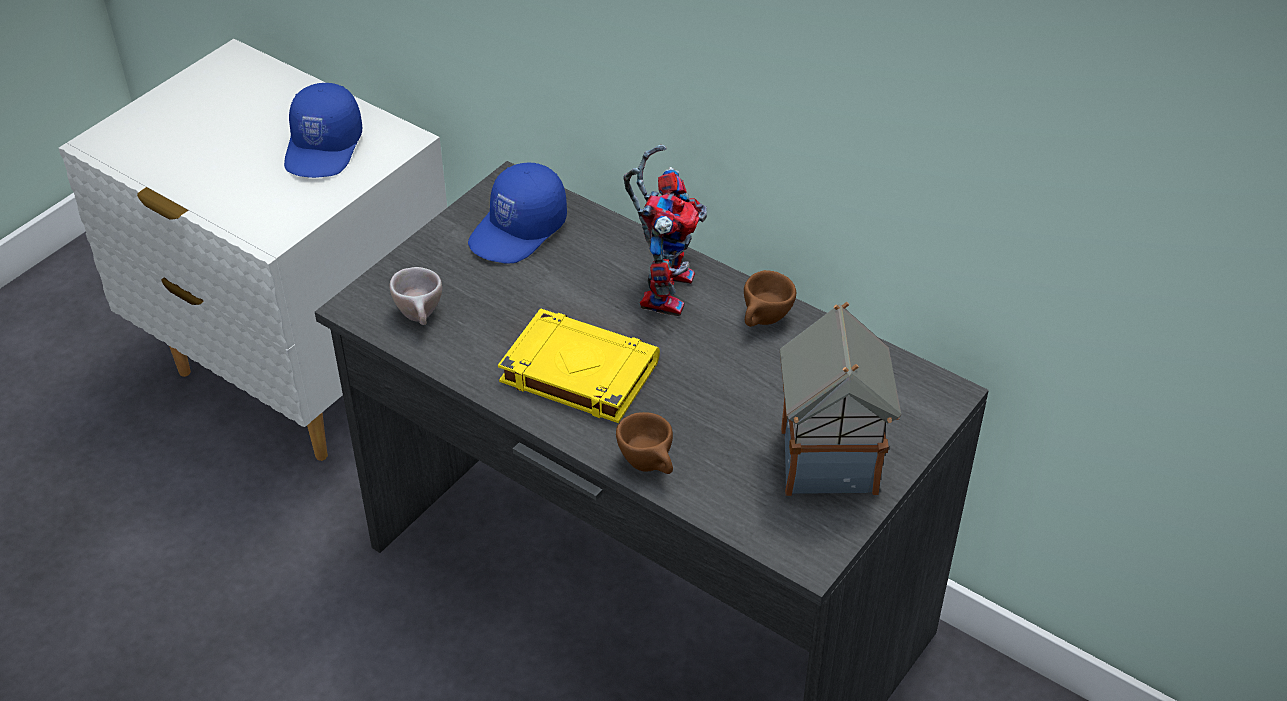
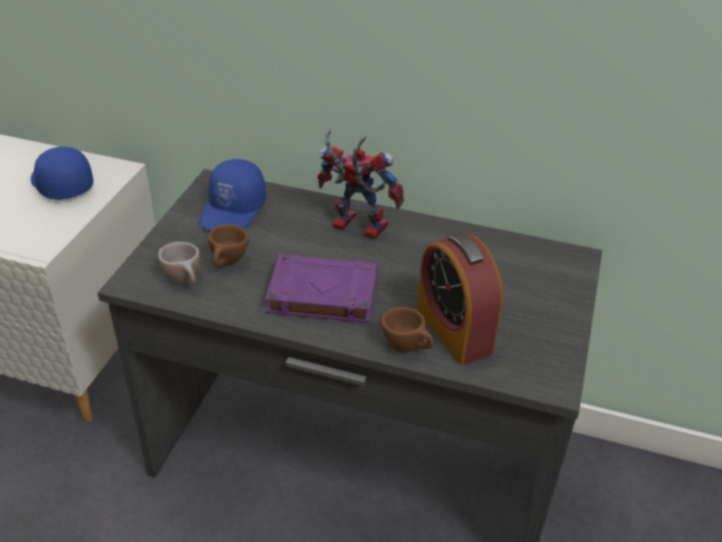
camera: 20 degrees left, 5 degrees down
blue cap [284,83,362,178] -> blue cap turned 150 degrees clockwise [31,147,93,200]
yellow book [498,308,660,423] -> purple book [265,255,377,323]
toy robot [623,145,707,317] -> toy robot turned 60 degrees counterclockwise [317,129,404,240]
brown cup [744,270,796,327] -> brown cup moved to [208,224,249,267]
toy house [780,302,901,496] -> none
none -> alarm clock [417,233,503,365]

